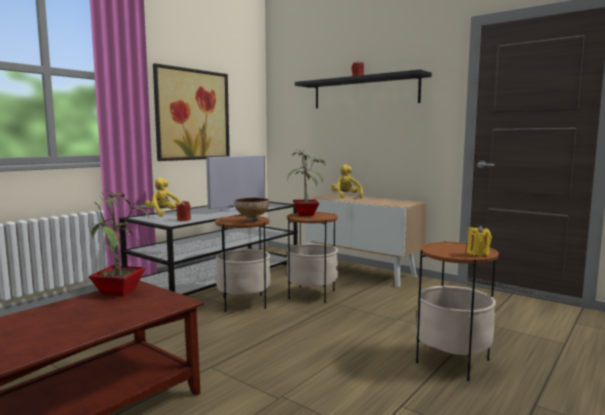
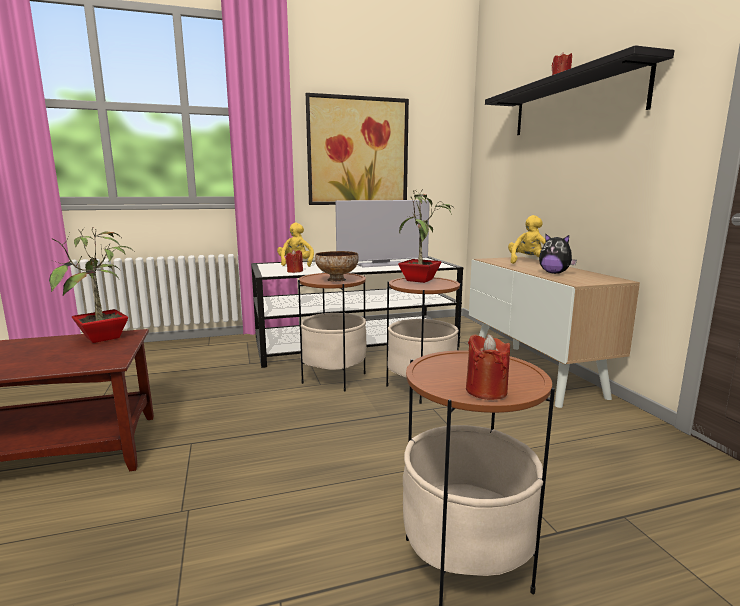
camera: 35 degrees right, 5 degrees up
yellow candle [467,225,492,257] -> red candle [466,334,510,400]
none -> plush toy [539,233,577,274]

